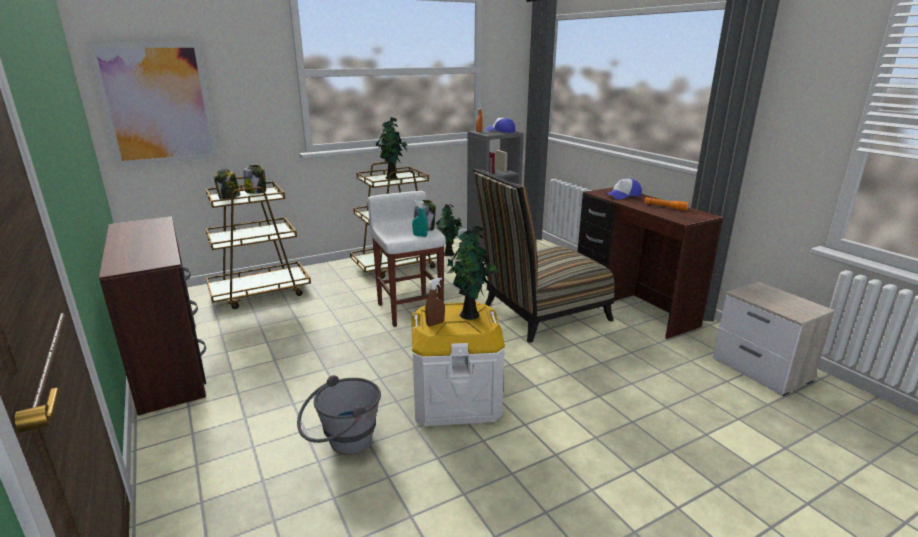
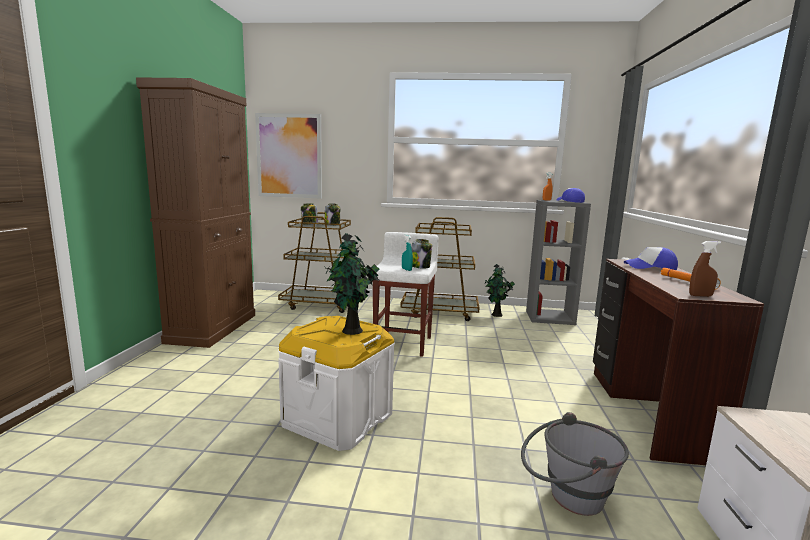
camera: 35 degrees right, 10 degrees down
brown desk [99,216,206,416] -> brown cabinet [136,77,255,348]
grey bucket [297,375,381,455] -> grey bucket moved to [521,412,629,516]
potted plant [375,117,407,179] -> none
brown spray bottle [425,277,445,326] -> brown spray bottle moved to [689,241,721,297]
chair [473,168,614,343] -> none

